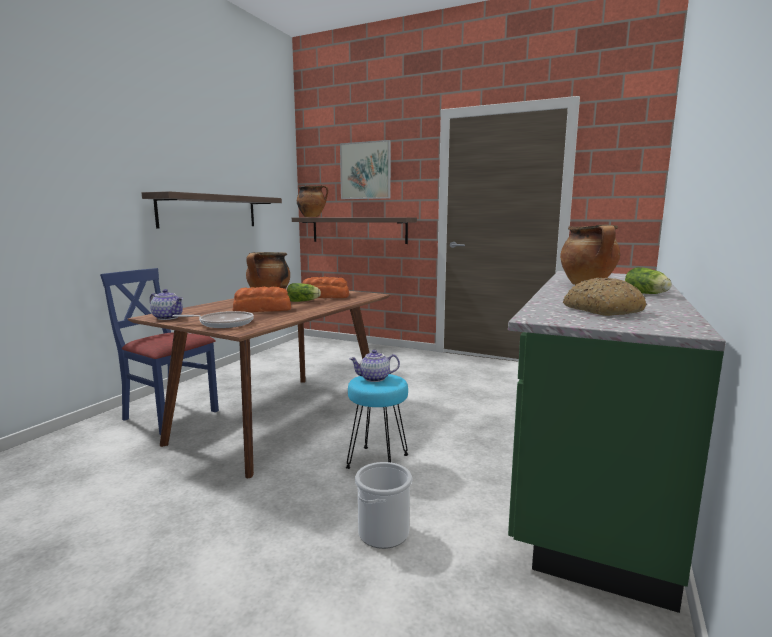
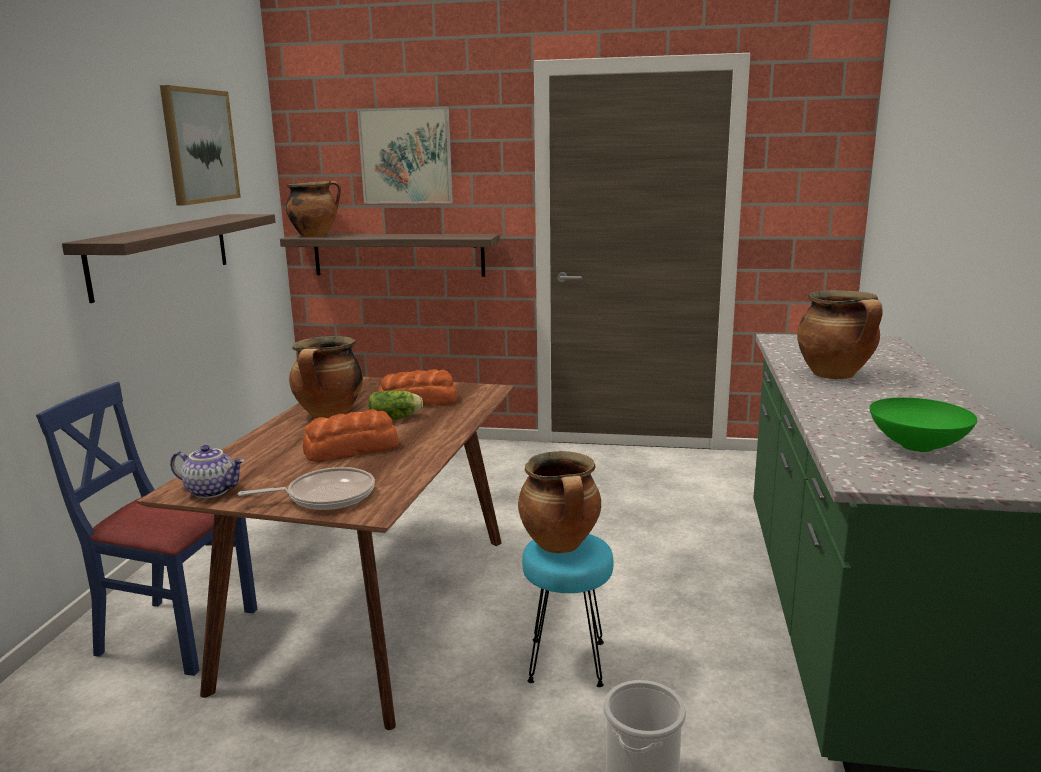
camera: 15 degrees left, 5 degrees up
teapot [350,350,400,382] -> cooking pot [518,451,601,553]
bread [563,278,647,316] -> green bowl [870,397,978,452]
lettuce [625,267,672,294] -> none
none -> picture [160,85,241,205]

